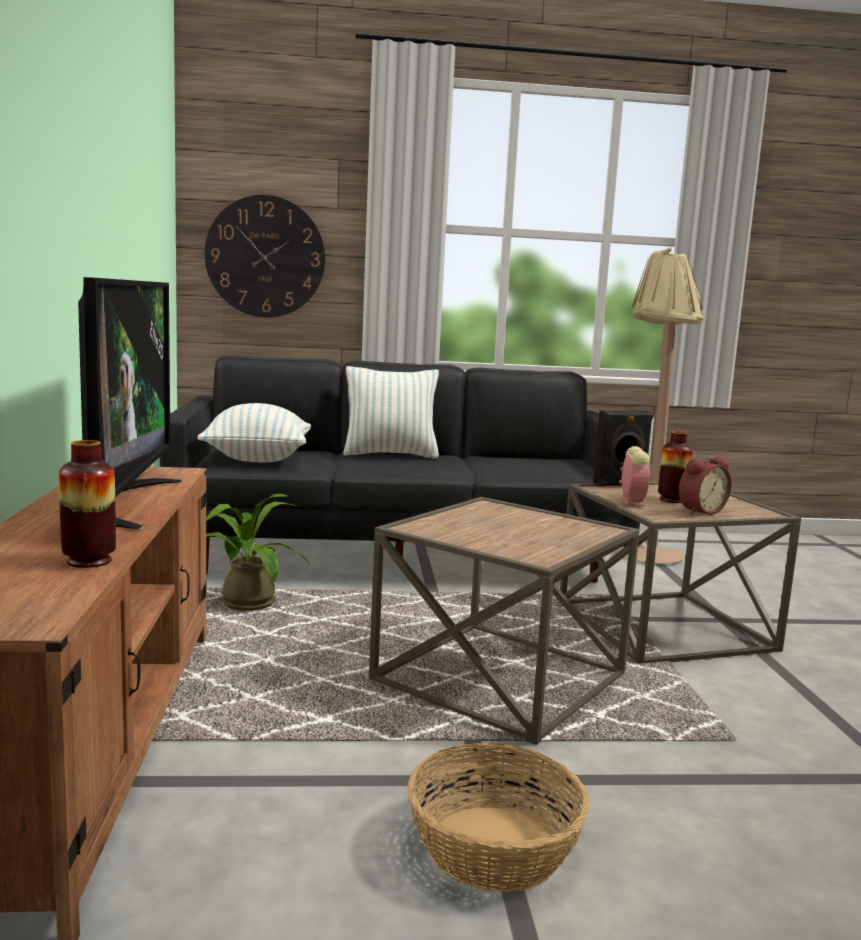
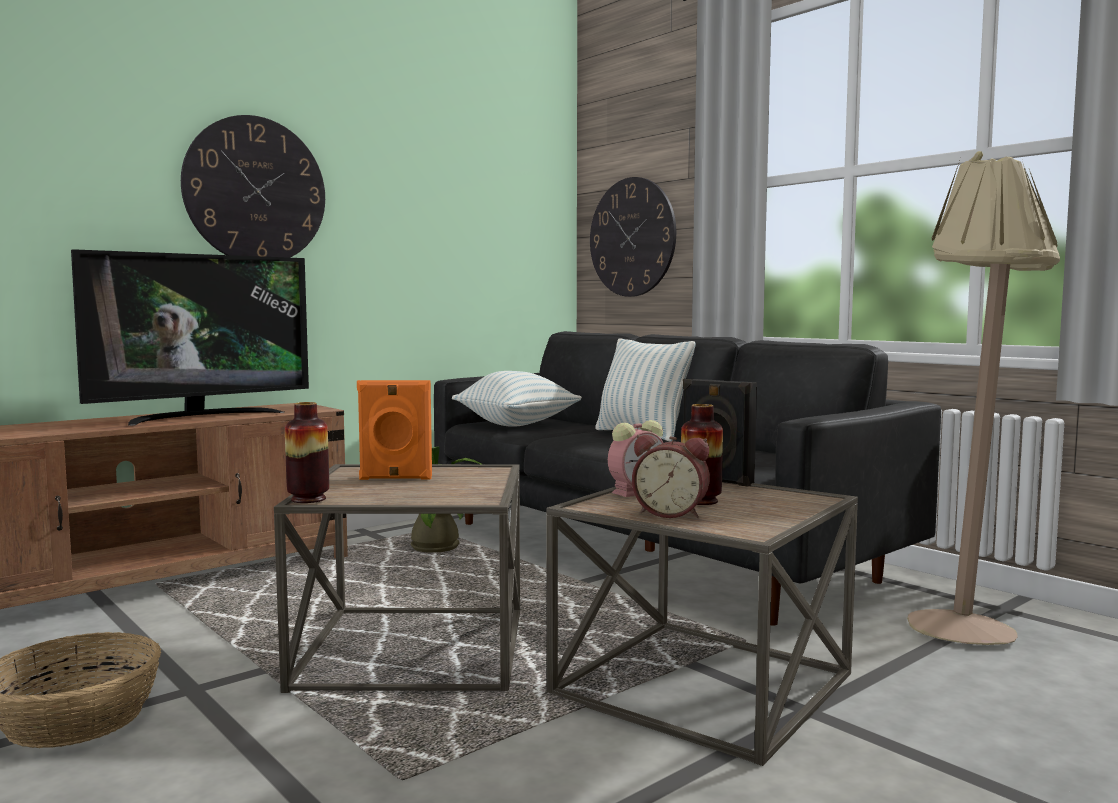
camera: 55 degrees right, 5 degrees down
vase [59,440,116,568] -> vase moved to [285,402,329,503]
none -> wall clock [181,115,325,258]
none -> orange speaker [357,380,432,480]

